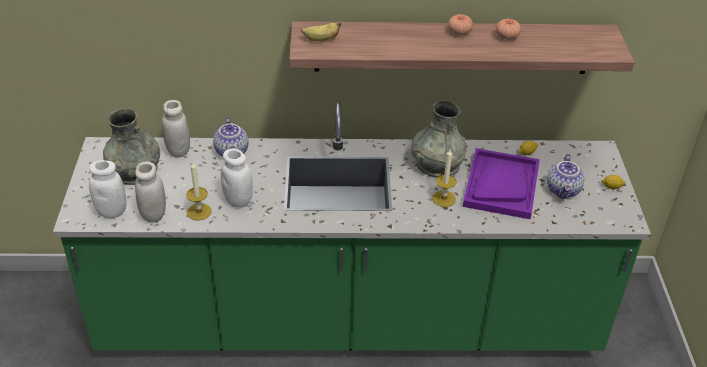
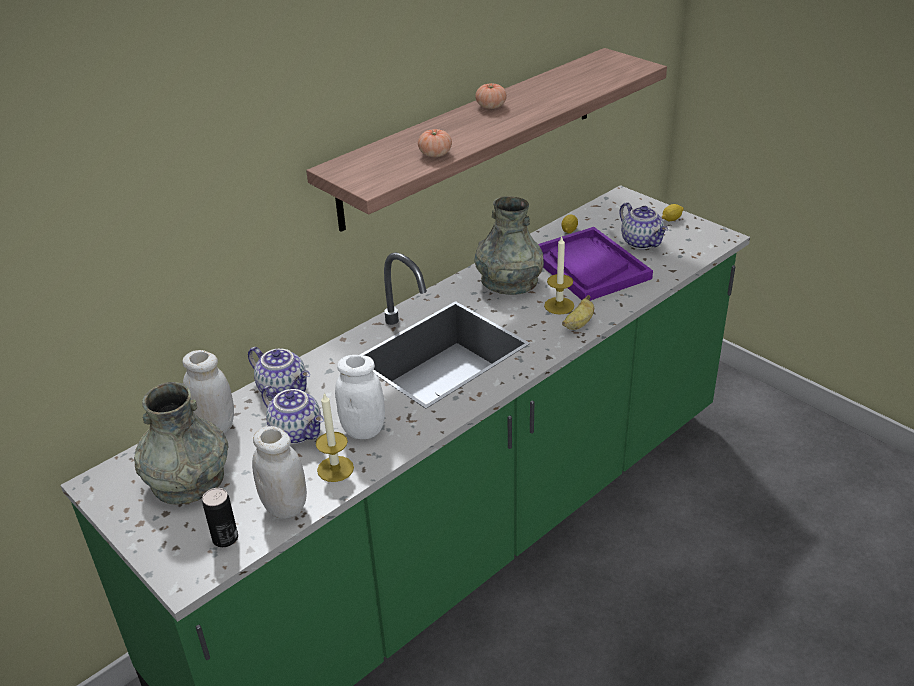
camera: 40 degrees left, 5 degrees down
white jar [89,160,127,218] -> can [202,488,238,547]
banana [301,22,341,41] -> banana moved to [562,295,594,330]
tomato [496,19,521,40] -> tomato moved to [418,129,452,157]
none -> teapot [261,386,324,444]

